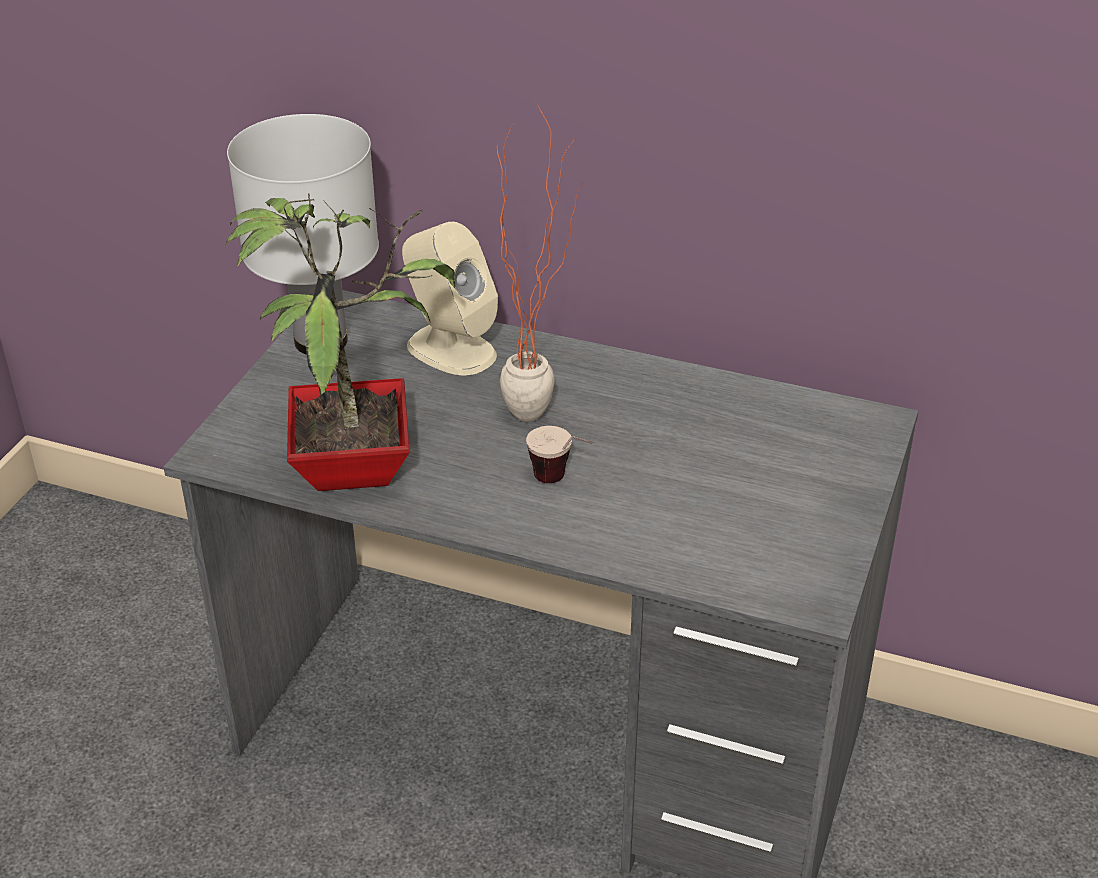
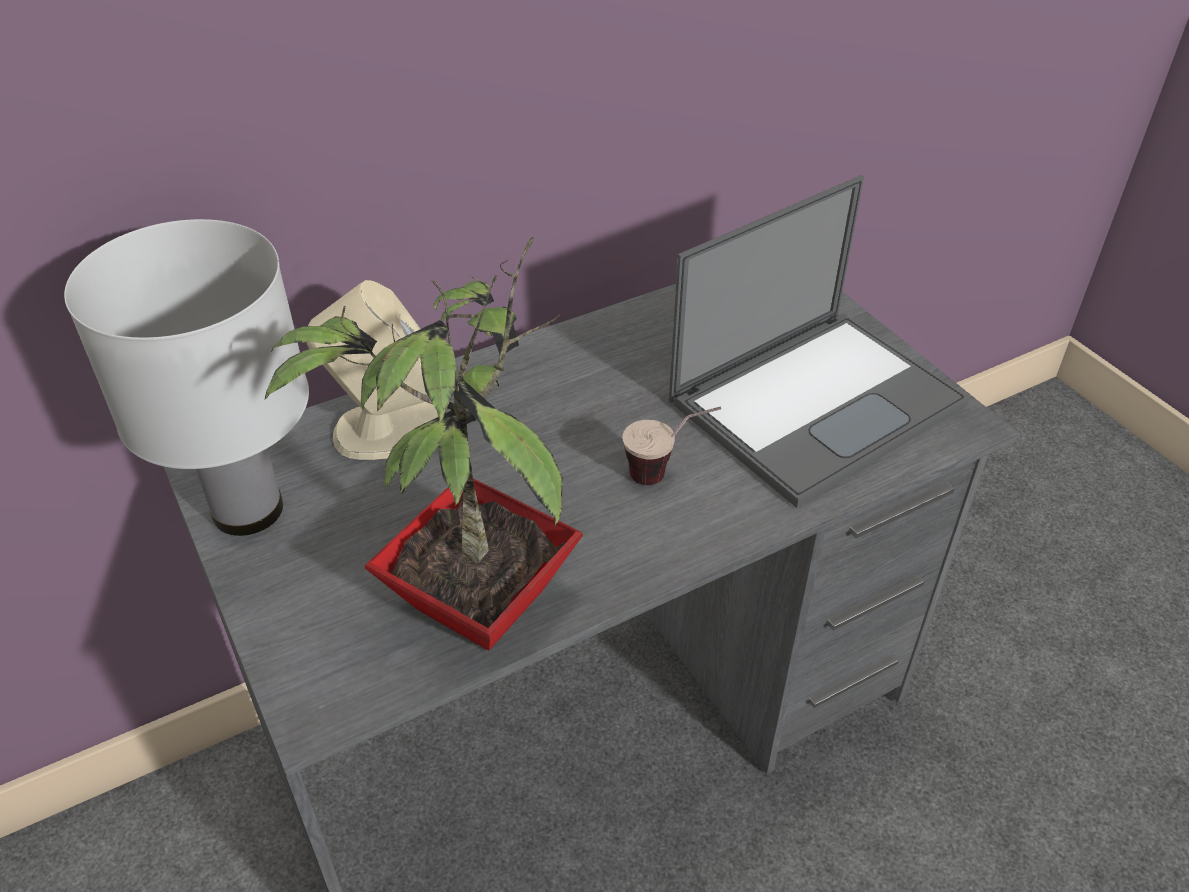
camera: 50 degrees left, 5 degrees up
potted plant [497,106,583,422] -> none
none -> laptop [669,175,970,508]

